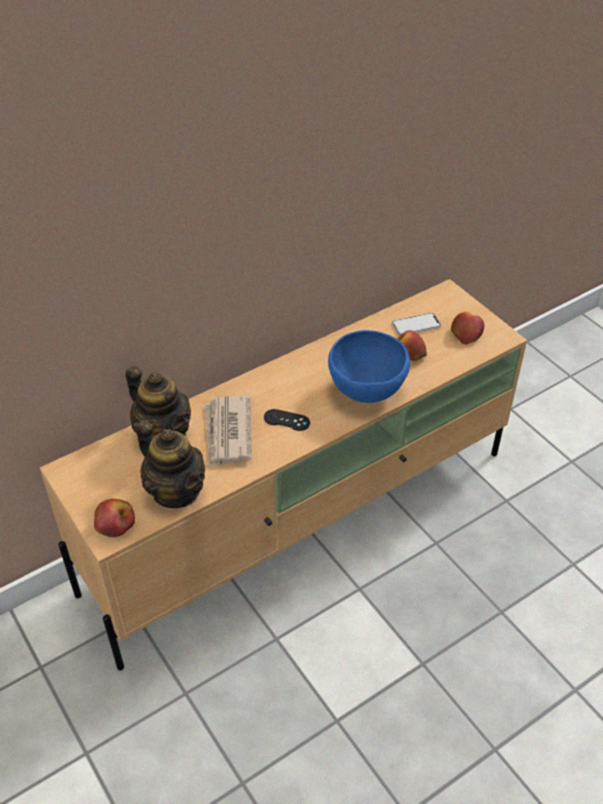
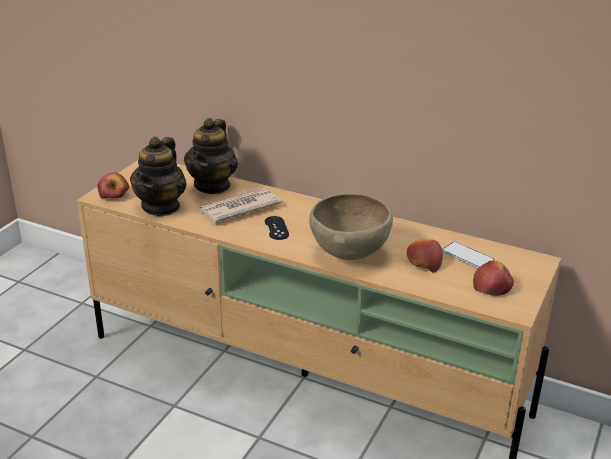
camera: 60 degrees right, 15 degrees down
blue bowl [328,330,410,403] -> brown bowl [309,194,393,260]

